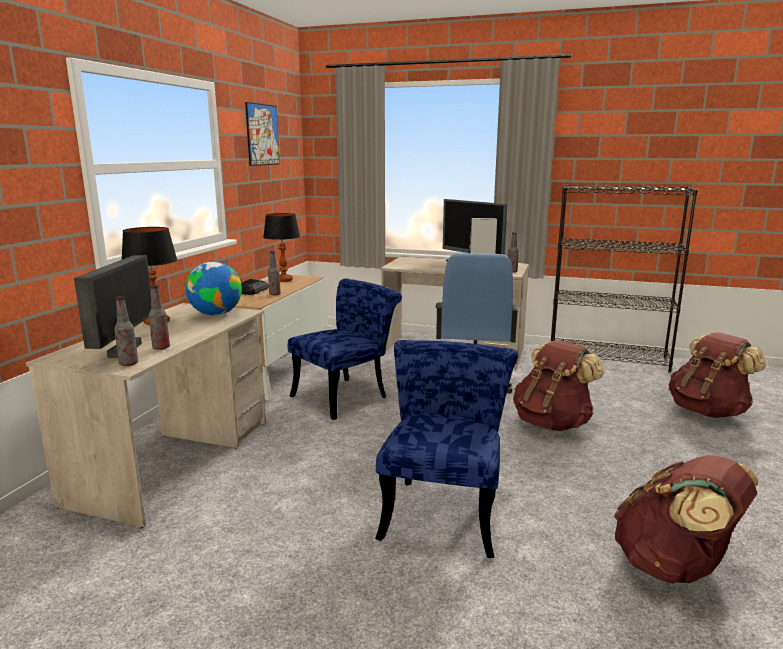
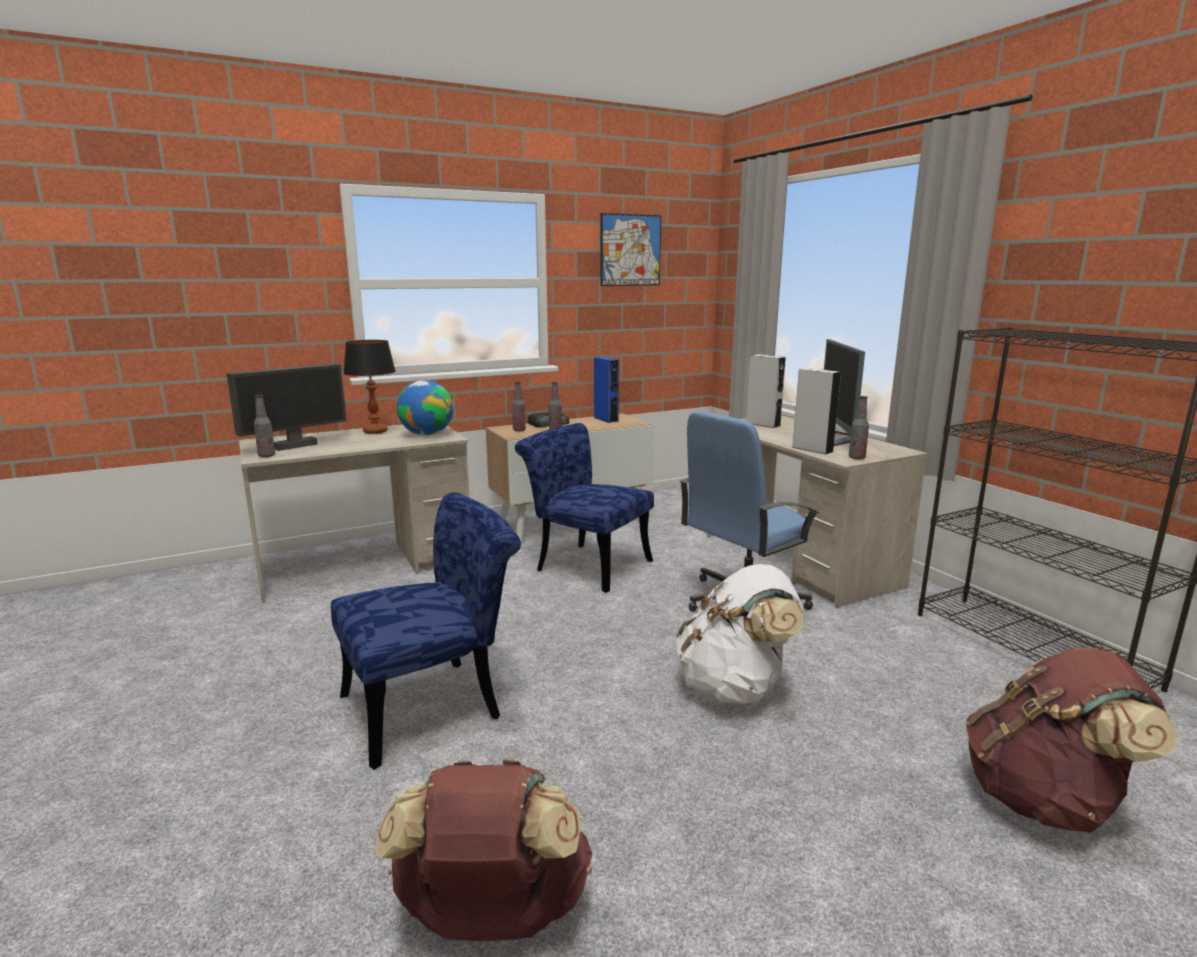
camera: 45 degrees right, 0 degrees up
bottle [149,285,170,350] -> bottle moved to [512,381,526,431]
table lamp [263,213,300,282] -> blue speaker [594,357,619,423]
blue chair [288,279,402,420] -> blue chair turned 150 degrees counterclockwise [515,423,654,593]
brown backpack [513,340,605,431] -> white backpack [676,564,803,704]
none -> grey speaker [746,354,786,428]

